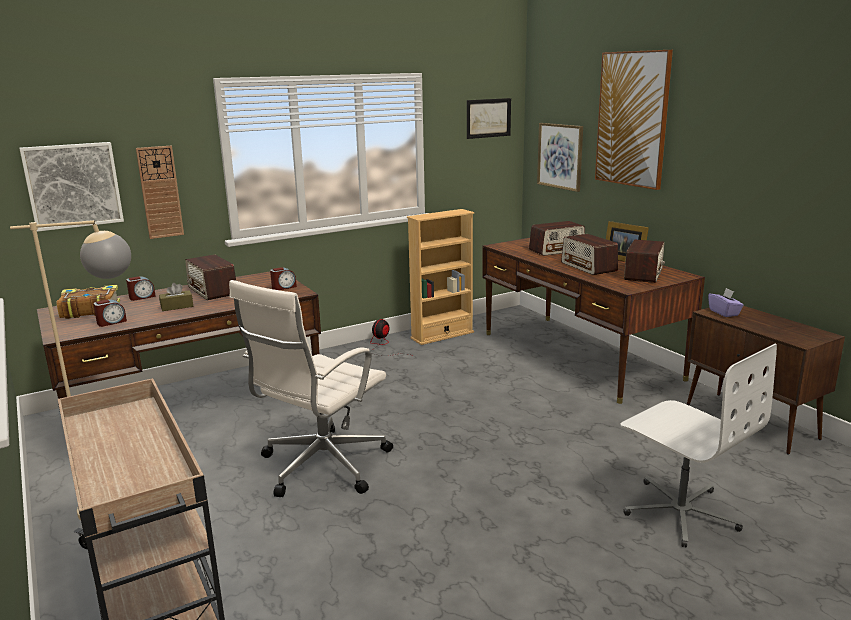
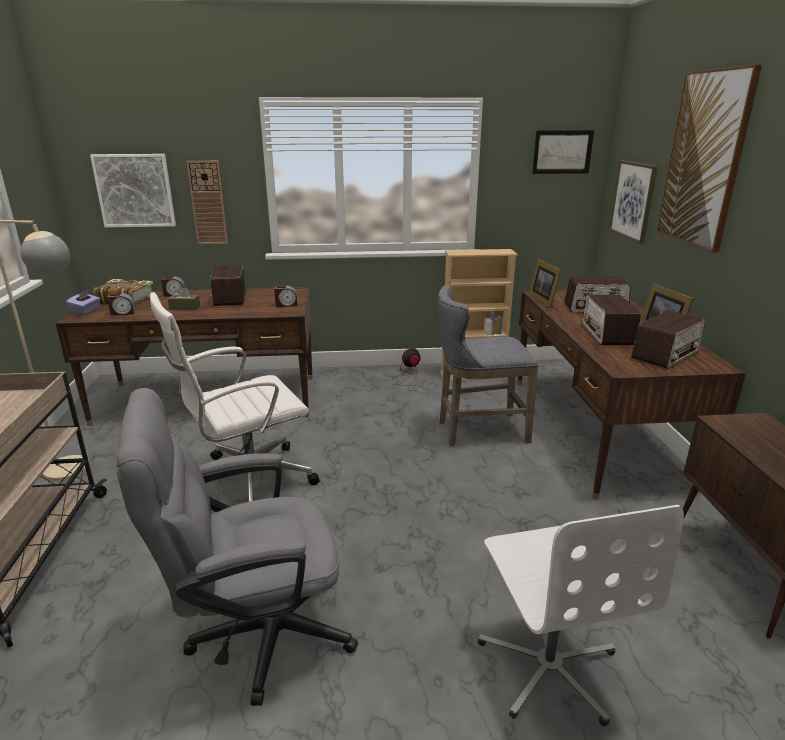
camera: 25 degrees right, 5 degrees up
purple tissue box [708,288,744,317] -> purple tissue box moved to [66,289,100,316]
none -> grey office chair [116,388,358,706]
none -> grey stool [437,284,539,447]
none -> picture frame [529,259,562,308]

